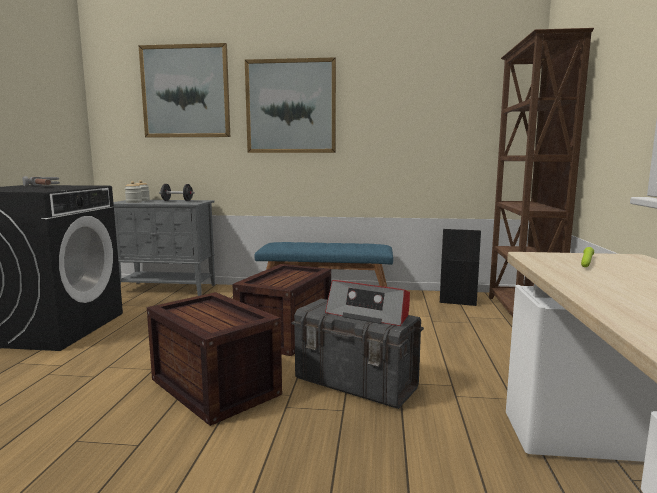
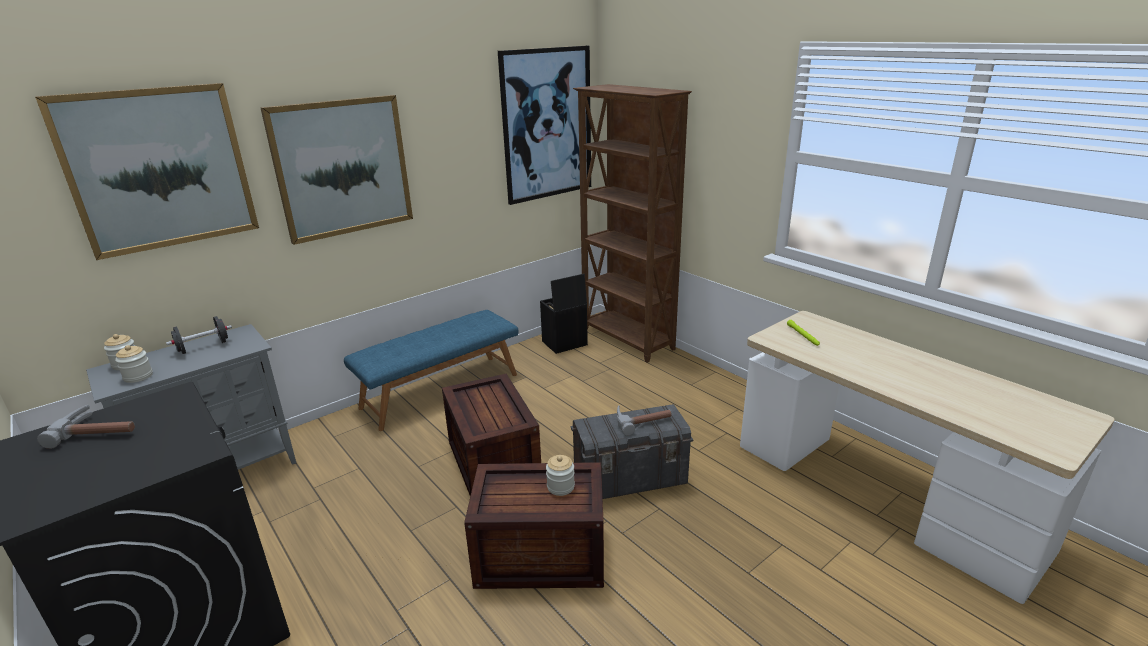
camera: 45 degrees left, 15 degrees up
radio [325,280,410,326] -> hammer [617,405,672,436]
none -> picture [498,46,591,205]
none -> jar [546,455,575,496]

